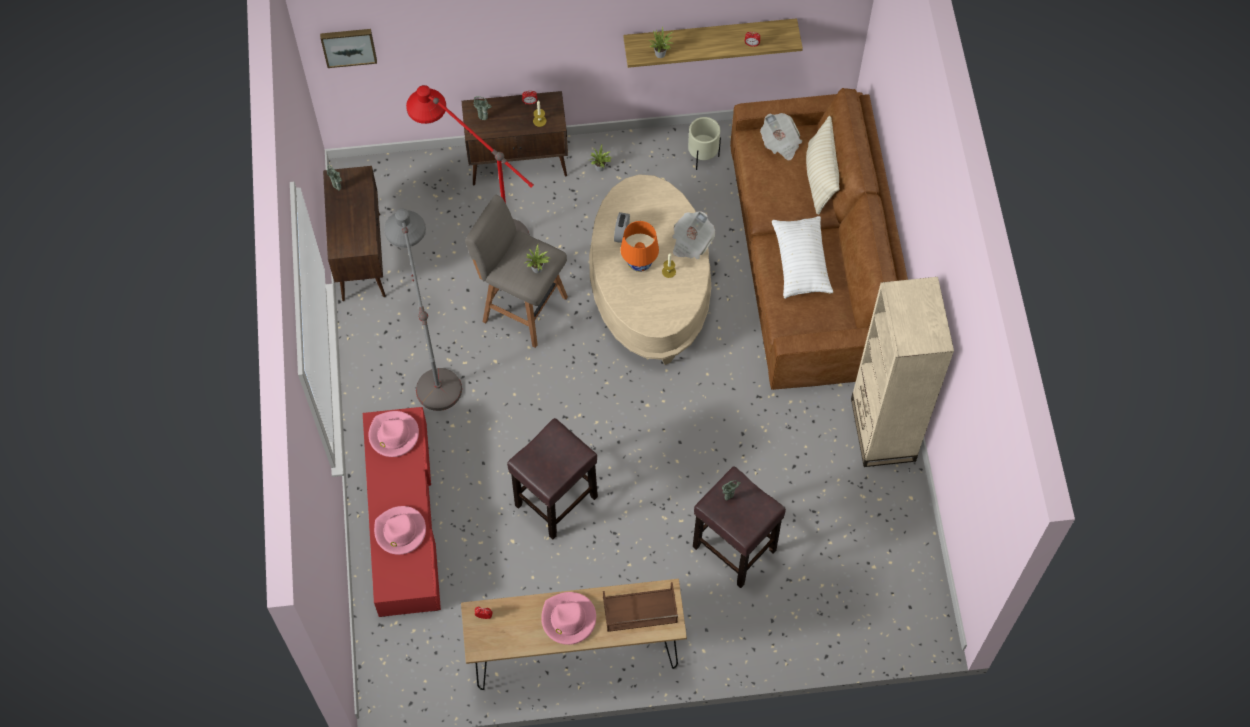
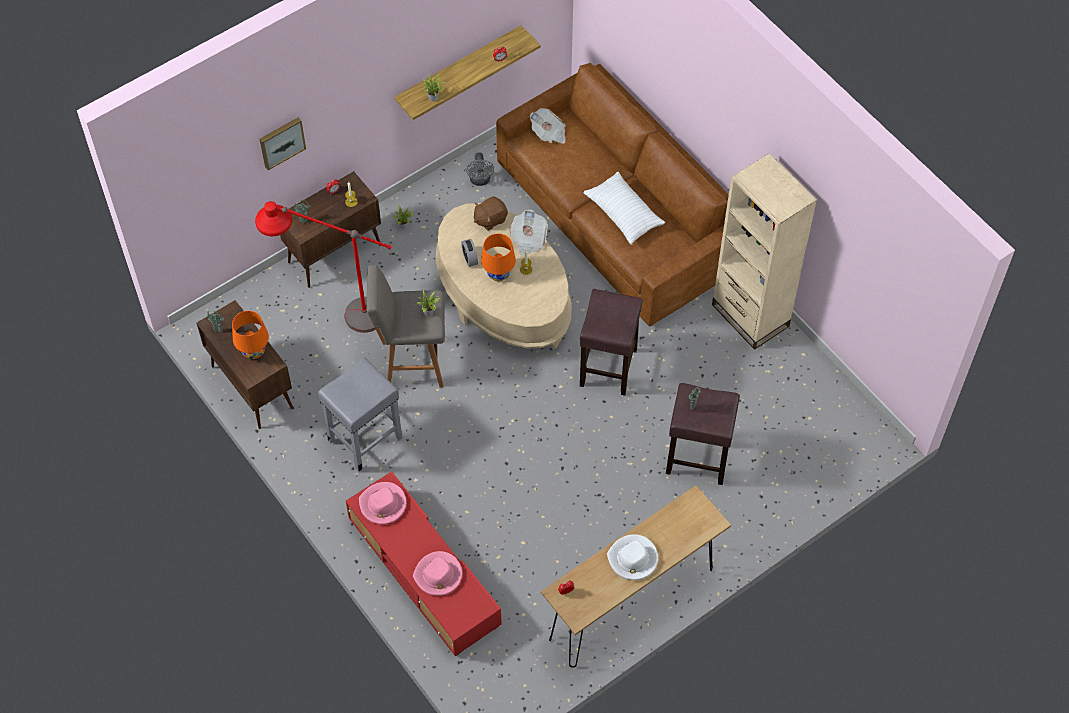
camera: 30 degrees left, 5 degrees down
picture [320,29,377,68] -> picture moved to [260,117,306,170]
grey floor lamp [384,209,462,411] -> grey stool [318,357,403,472]
brown stool [507,418,598,539] -> brown stool moved to [580,289,643,396]
pink hat [541,592,596,645] -> white hat [607,534,658,580]
brown tray [603,582,678,632] -> none
beige planter [688,117,721,170] -> grey fan [466,152,494,186]
beige pillow [806,116,840,215] -> none
none -> orange table lamp [232,311,269,359]
none -> brown plush toy [474,196,508,231]

